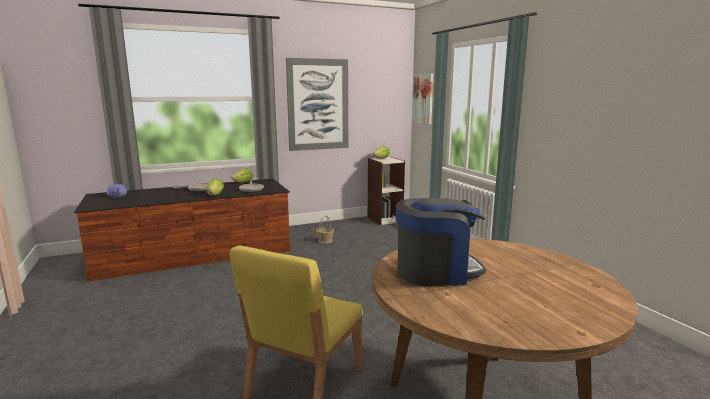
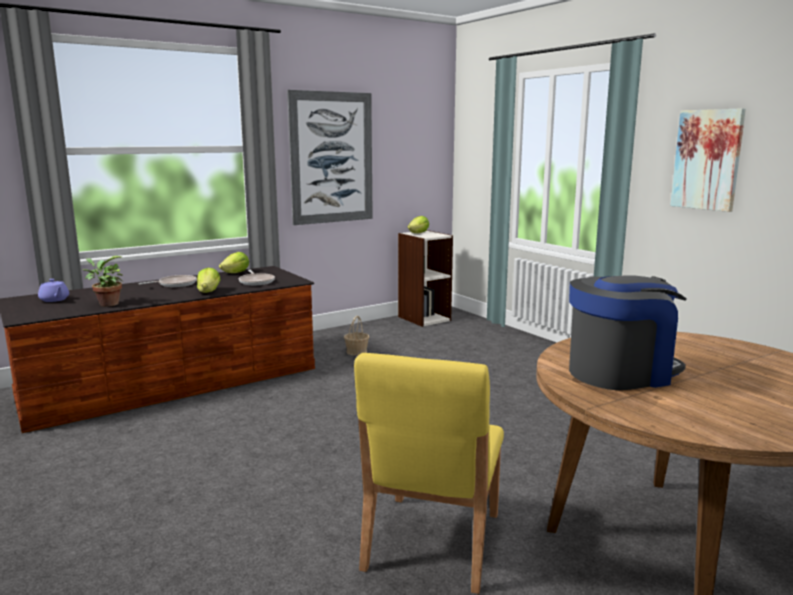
camera: 10 degrees left, 0 degrees up
picture [412,73,433,125] -> picture moved to [670,108,746,212]
none -> potted plant [82,256,123,307]

